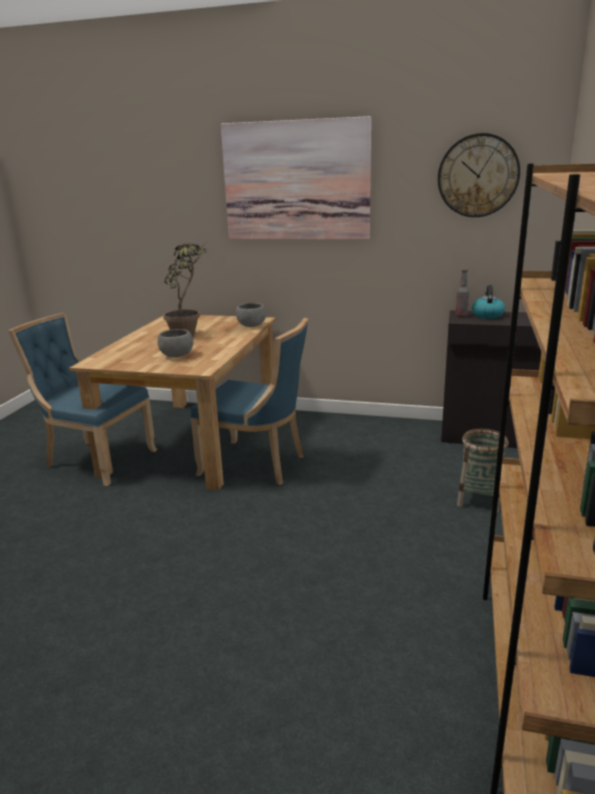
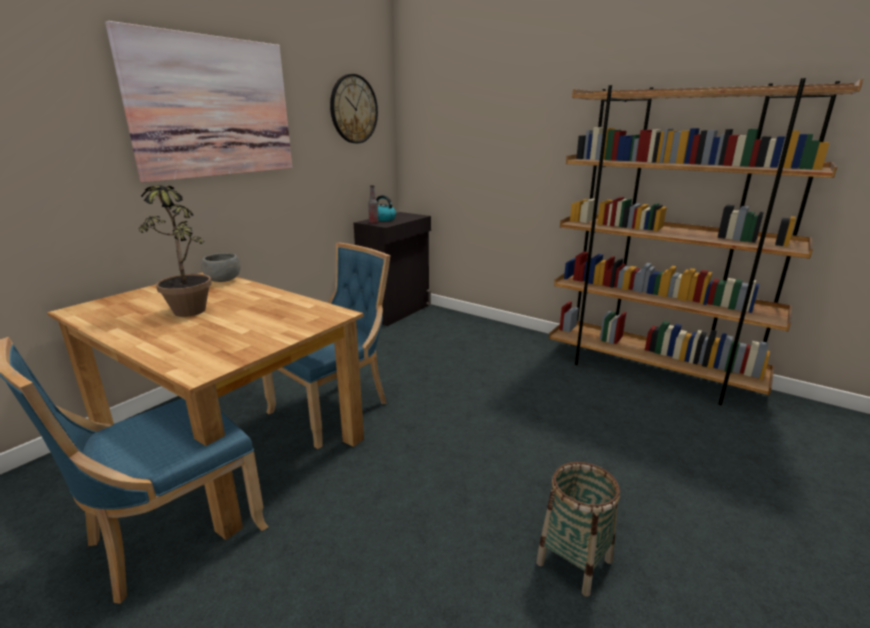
camera: 70 degrees left, 0 degrees up
grey bowl [157,329,193,357] -> none
basket [457,429,508,513] -> basket moved to [536,462,620,597]

